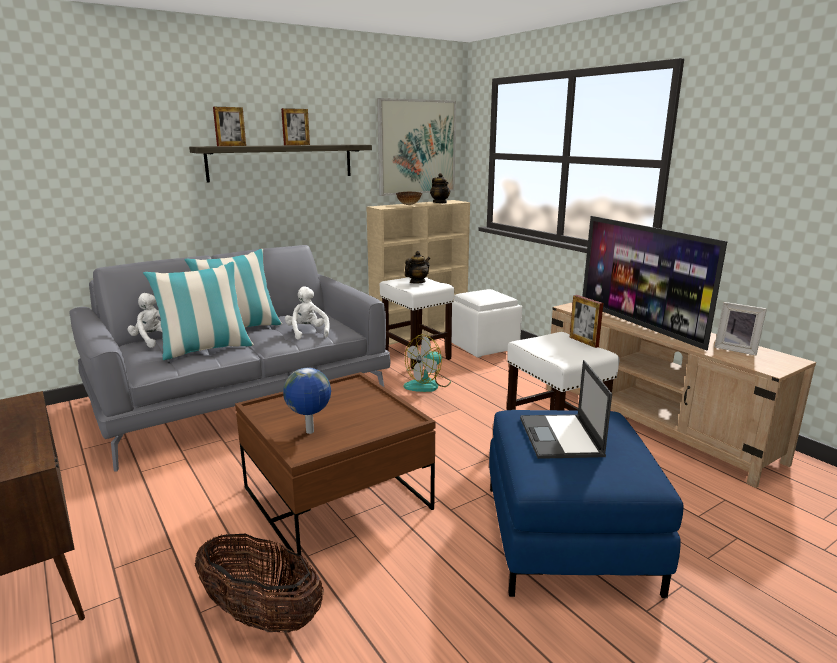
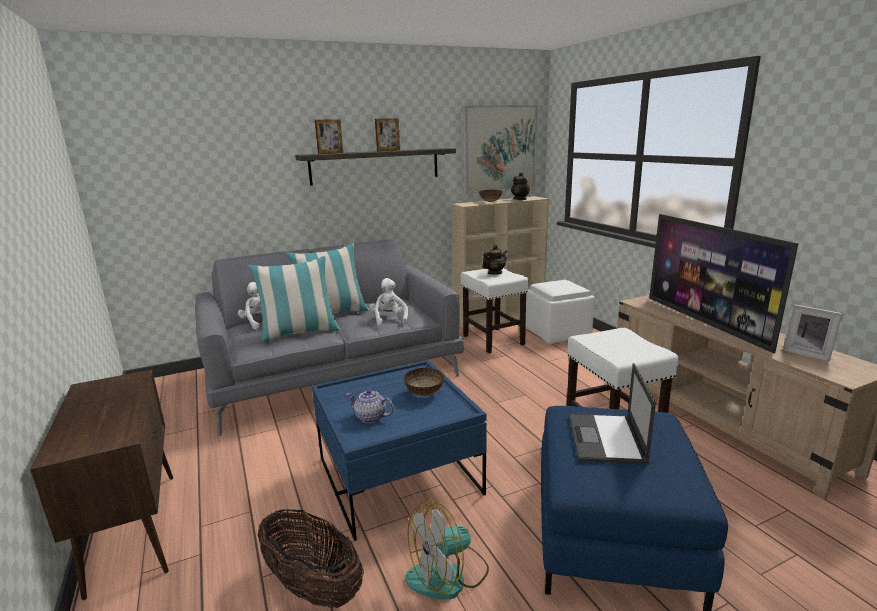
camera: 10 degrees right, 0 degrees up
brown coffee table [235,372,436,560] -> blue coffee table [312,360,486,541]
globe [283,368,331,434] -> teapot [346,390,394,423]
fan [404,335,451,392] -> fan moved to [405,500,489,600]
picture frame [570,295,604,348] -> none
none -> bowl [404,368,444,396]

